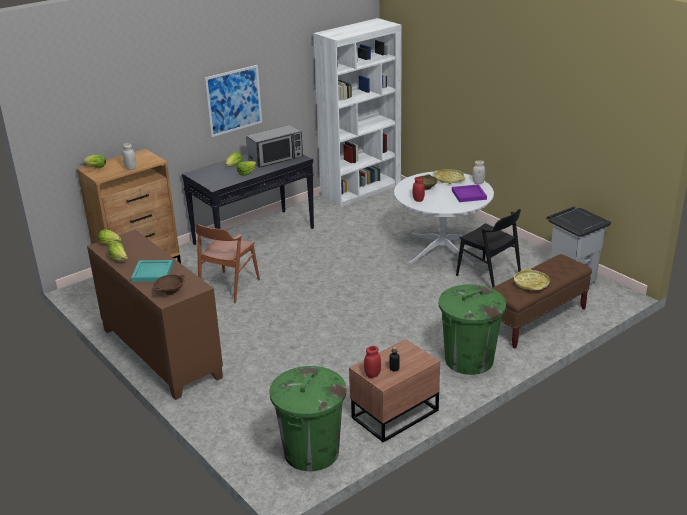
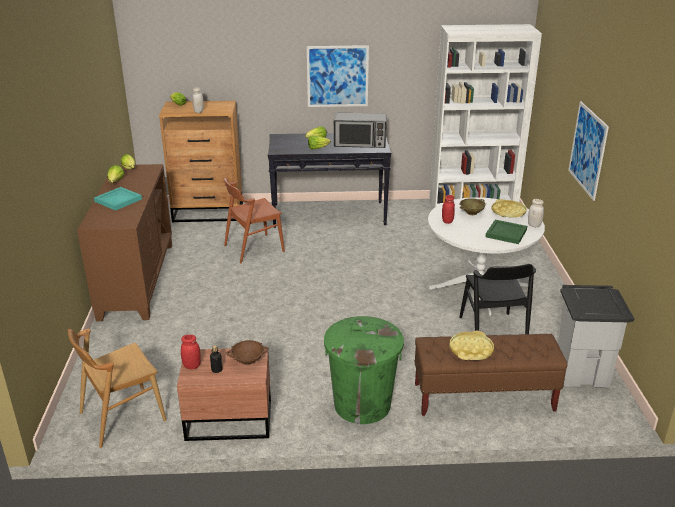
camera: 35 degrees right, 0 degrees up
brown bowl [154,274,185,295] -> brown bowl moved to [226,340,269,365]
green trash can [269,366,347,471] -> brown chair [68,329,166,448]
purple tray [452,184,487,202] -> green tray [486,220,527,244]
none -> picture [568,101,609,201]

